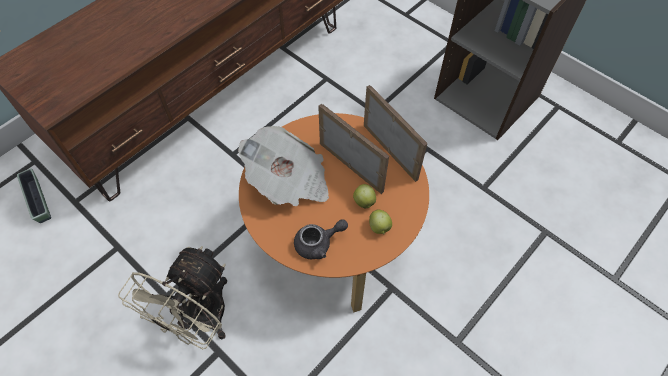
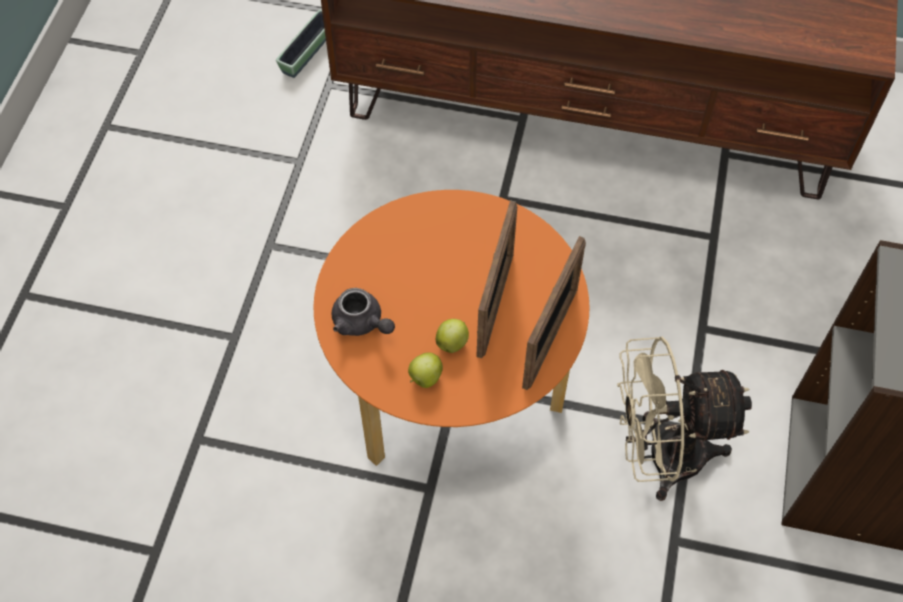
camera: 60 degrees right, 0 degrees up
beige fan [118,246,227,349] -> beige fan moved to [617,336,752,501]
newspaper [238,126,329,206] -> none

